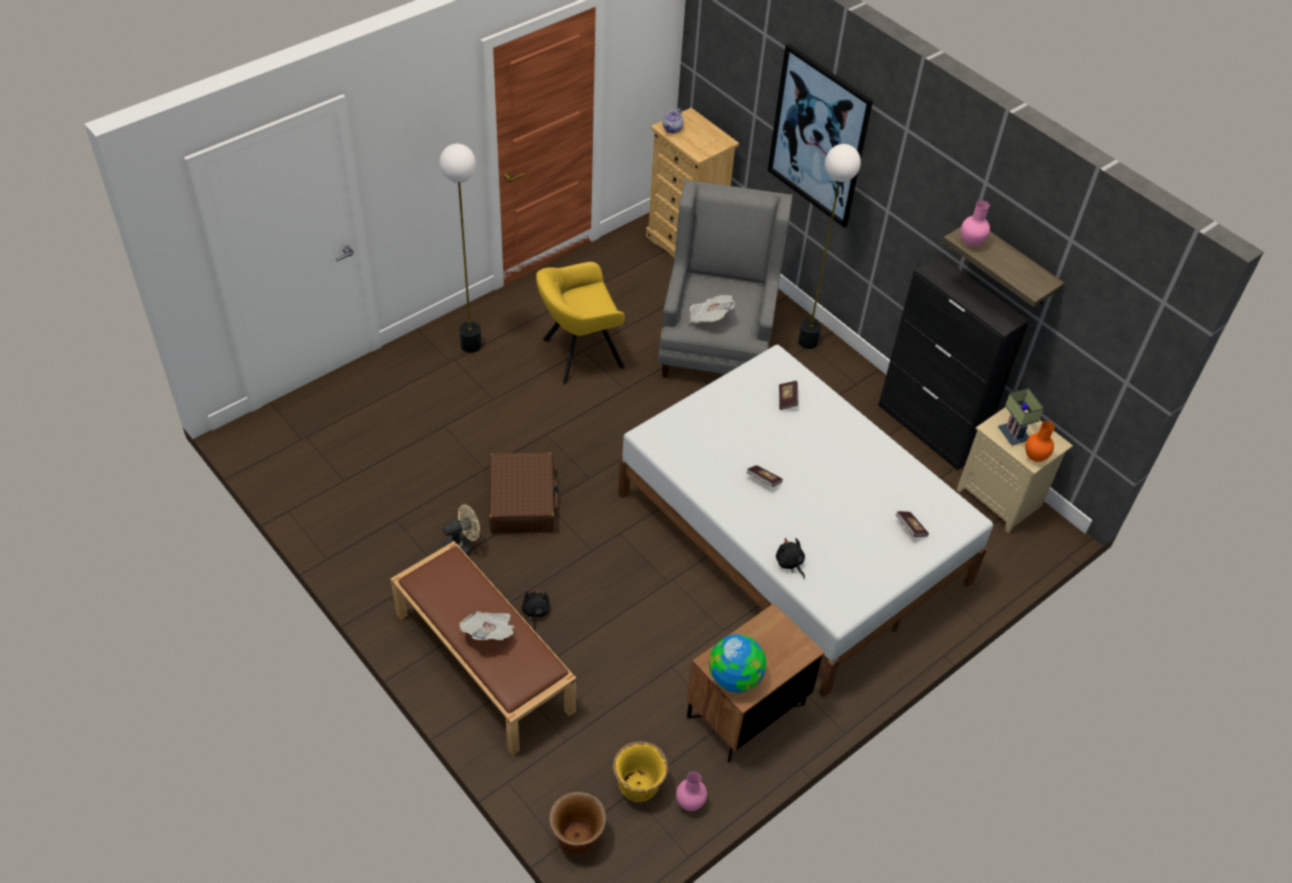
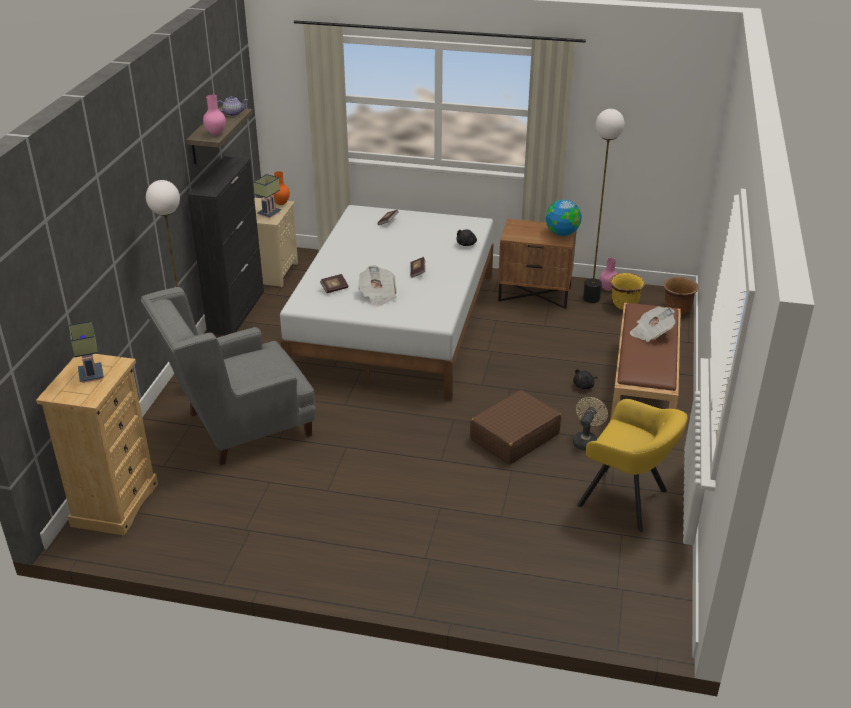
camera: 125 degrees left, 15 degrees down
floor lamp [439,144,482,353] -> floor lamp moved to [583,109,625,303]
beige fan [443,505,480,556] -> beige fan turned 90 degrees clockwise [573,397,608,451]
yellow armchair [536,262,625,384] -> yellow armchair moved to [577,399,688,532]
teapot [663,108,684,133] -> teapot moved to [217,96,247,116]
newspaper [689,295,735,323] -> newspaper moved to [358,265,397,307]
picture [768,44,873,228] -> none
none -> table lamp [69,321,104,383]

